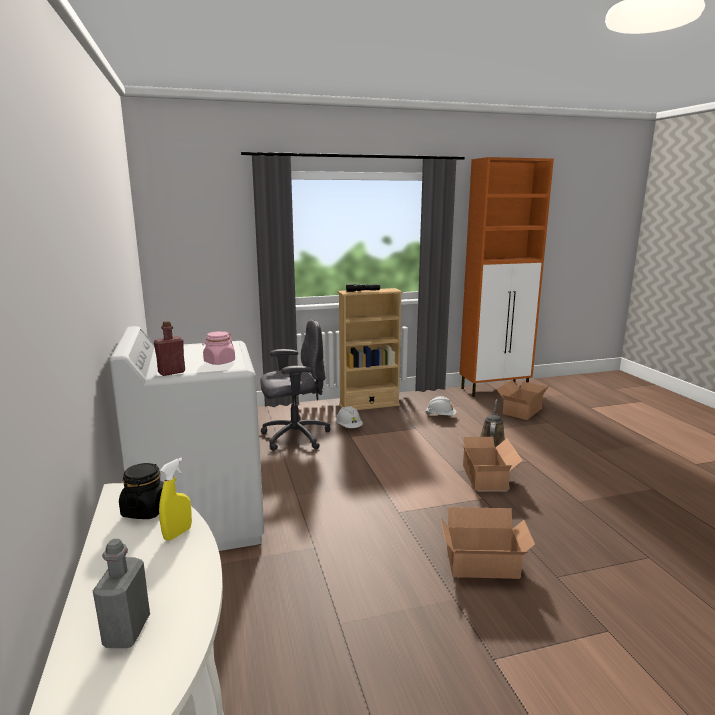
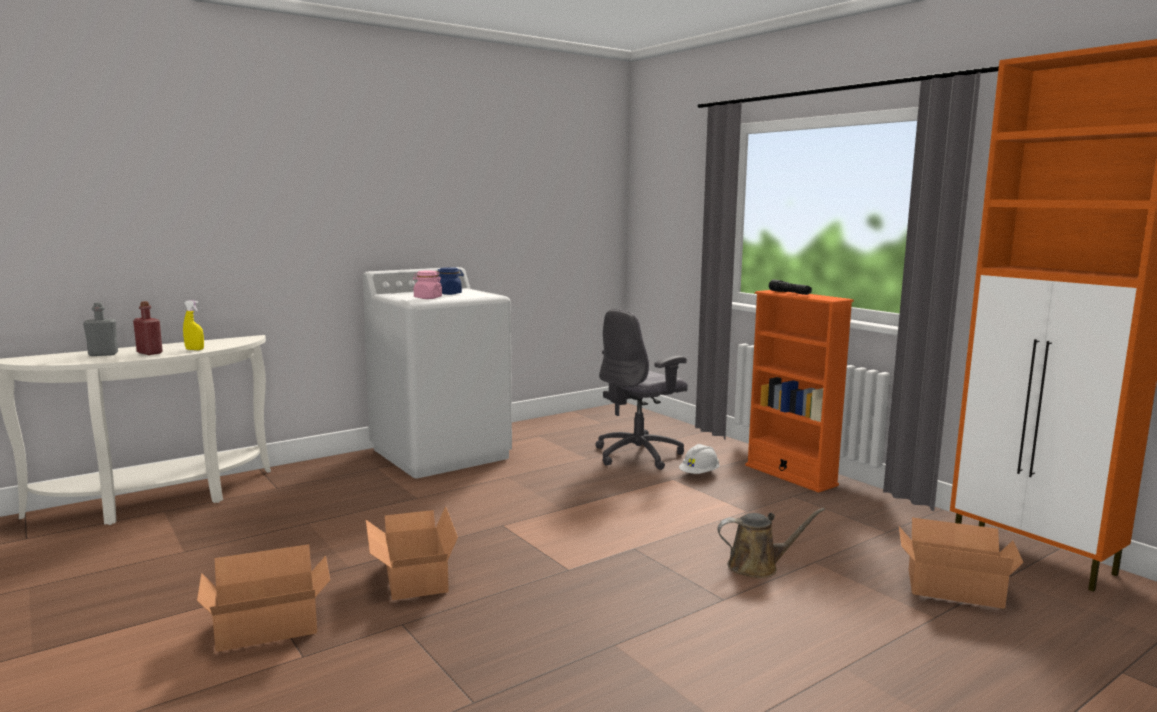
camera: 70 degrees right, 5 degrees down
black jar [119,463,164,519] -> none
red bottle [154,321,185,376] -> red bottle moved to [133,301,163,355]
grey office chair [260,320,331,451] -> grey office chair turned 90 degrees clockwise [595,309,688,470]
beige bookcase [338,288,403,410] -> orange bookcase [745,290,854,493]
white hard hat [425,396,457,416] -> none
cardboard box [459,437,523,491] -> cardboard box moved to [197,544,330,652]
none -> blue jar [437,267,464,295]

